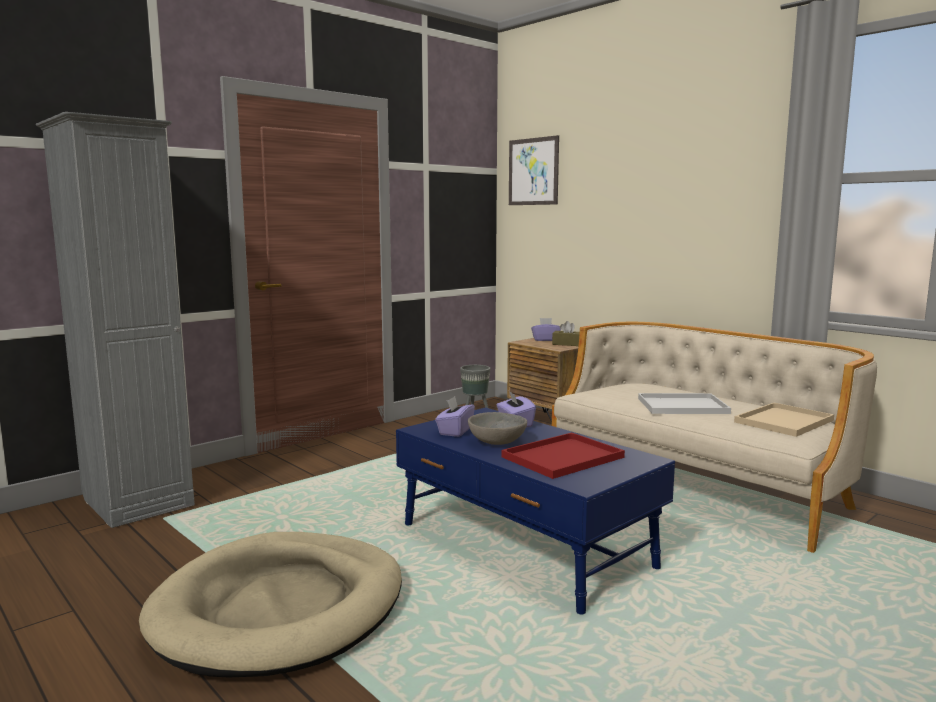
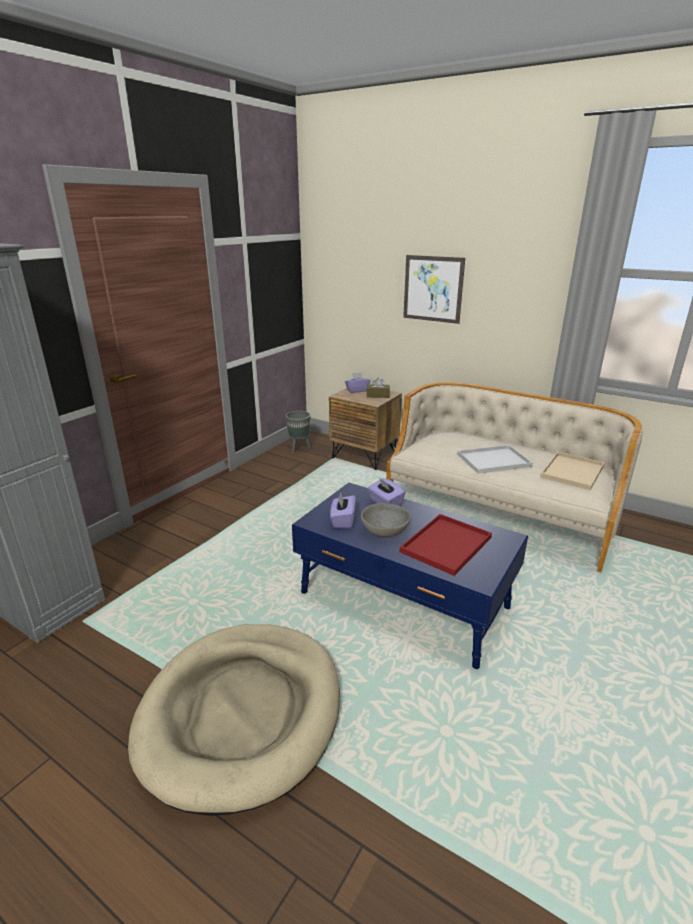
camera: 15 degrees left, 15 degrees up
picture [509,135,559,205] -> picture moved to [403,255,465,324]

